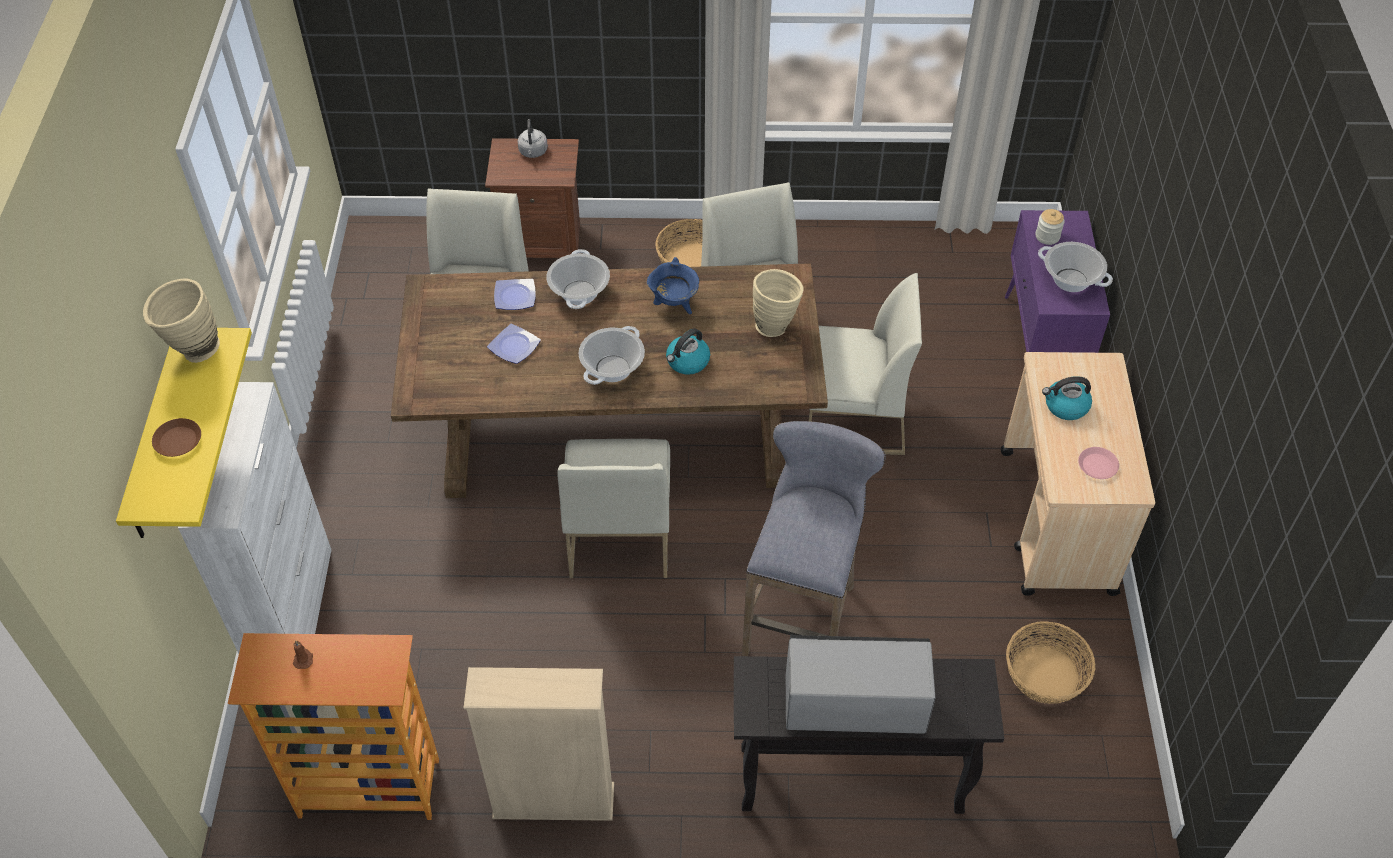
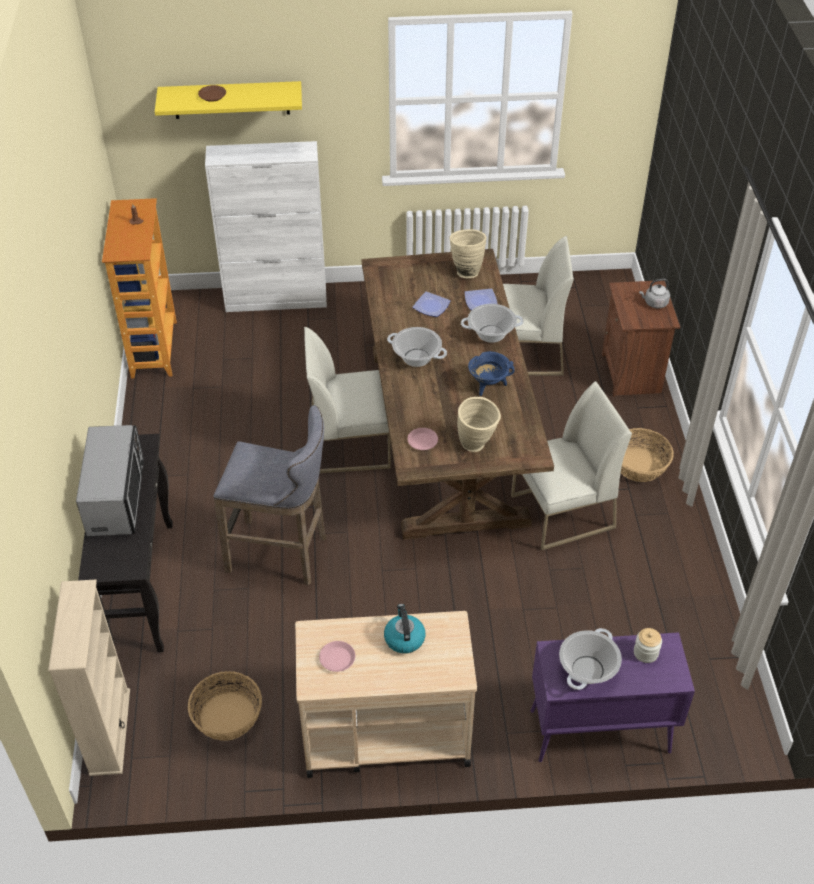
camera: 85 degrees right, 5 degrees down
beige vase [143,278,220,363] -> beige vase moved to [449,229,487,278]
beige bookcase [464,667,614,821] -> beige bookcase moved to [48,579,130,776]
kettle [666,328,710,375] -> none
white chair [809,273,922,455] -> none
none -> pink plate [407,428,438,450]

